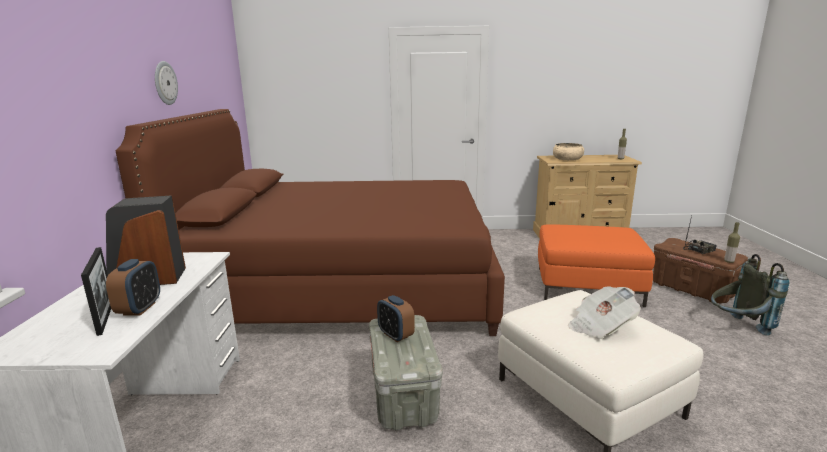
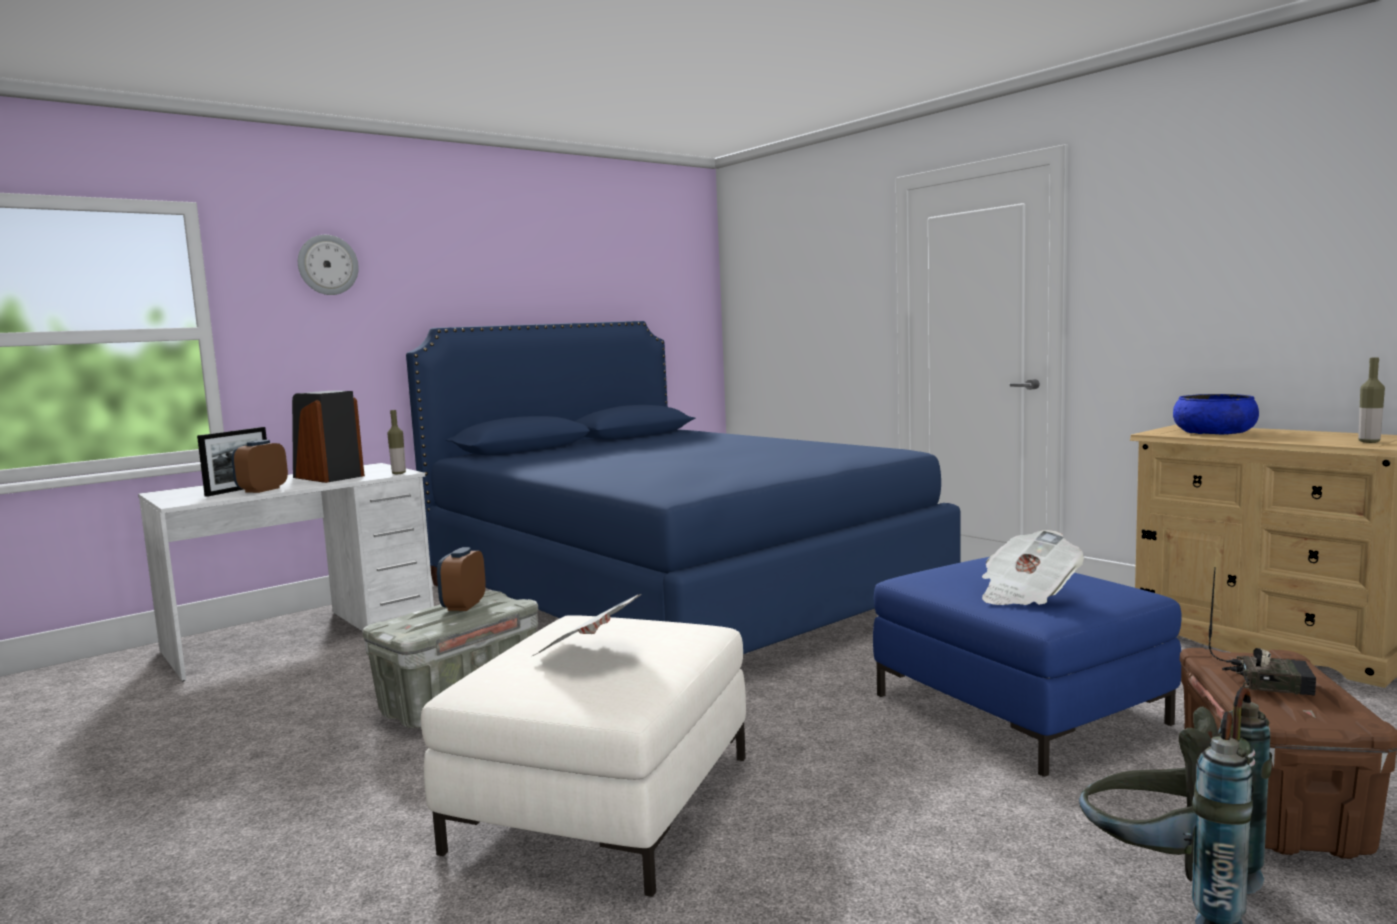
camera: 50 degrees right, 10 degrees down
alarm clock [106,259,160,316] -> alarm clock turned 150 degrees clockwise [232,440,288,493]
brown bed [116,109,505,336] -> blue bed [406,321,961,654]
wall clock [155,61,178,105] -> wall clock moved to [298,235,359,295]
orange ottoman [538,224,655,307] -> blue ottoman [873,557,1182,777]
beige bowl [553,143,584,161] -> blue bowl [1173,394,1259,435]
bottle [724,222,740,263] -> bottle moved to [387,410,406,474]
none -> newspaper [982,530,1084,605]

